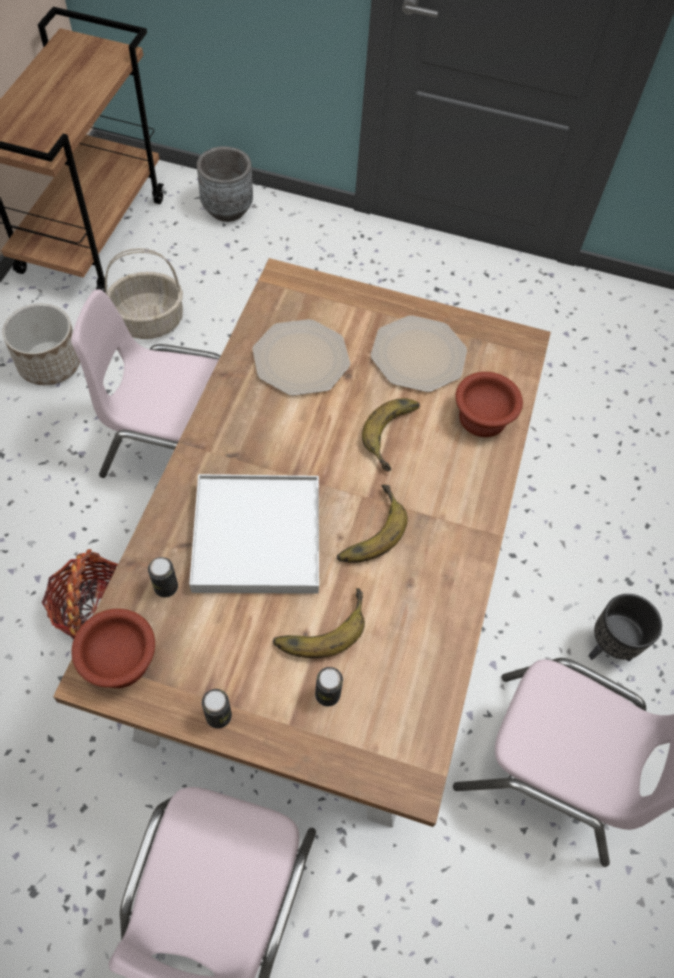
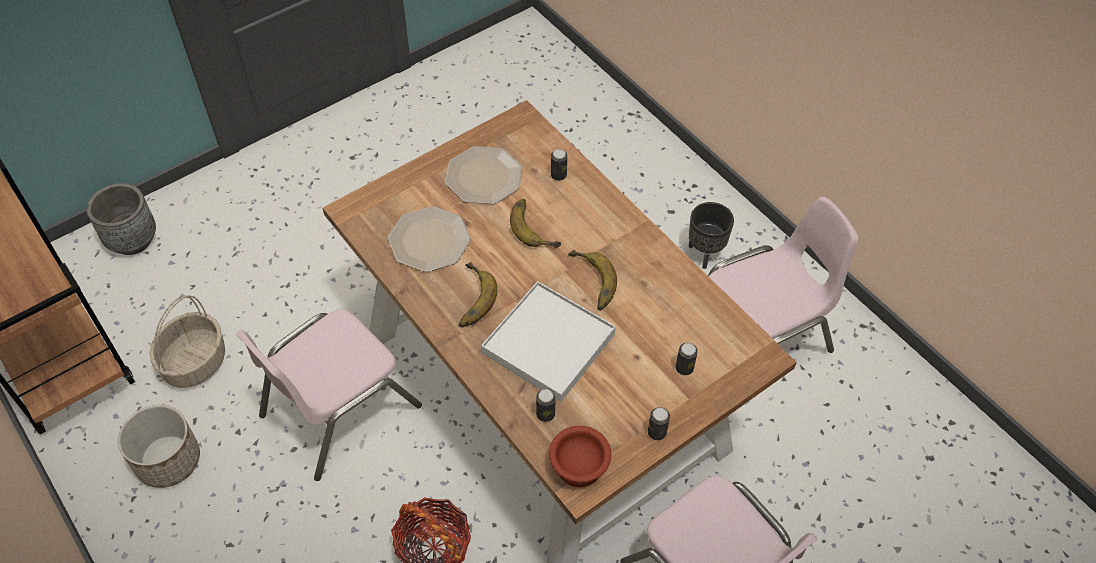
camera: 50 degrees left, 5 degrees down
banana [273,588,365,658] -> banana moved to [459,262,497,327]
brown bowl [455,372,523,437] -> can [551,149,567,181]

